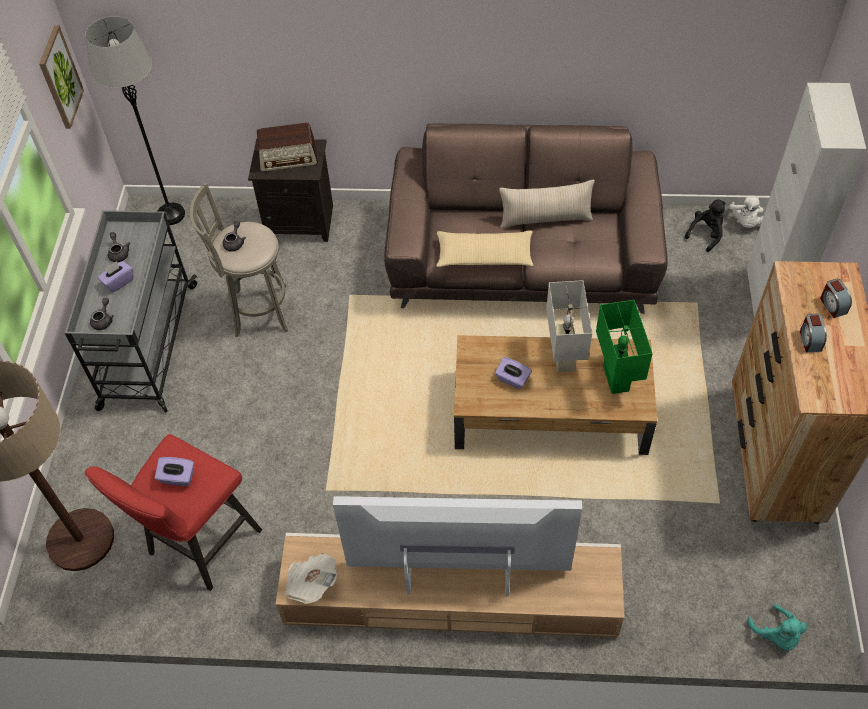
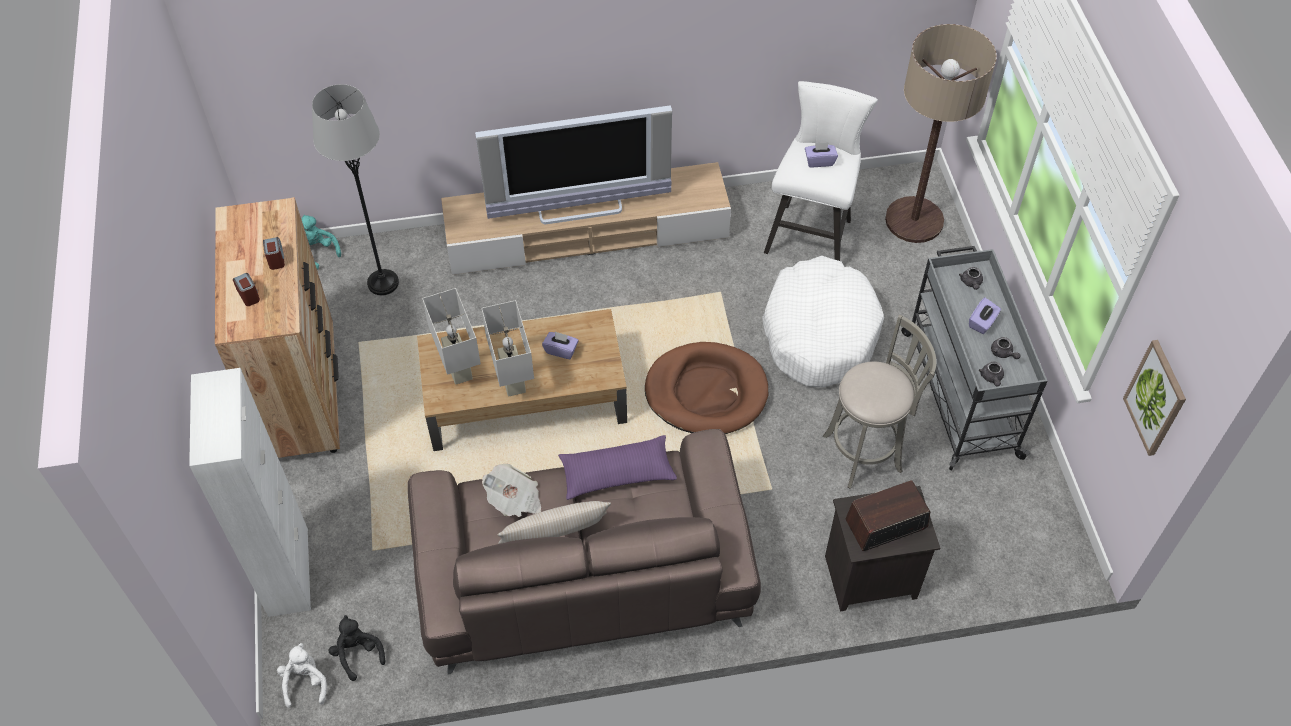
camera: 165 degrees right, 0 degrees up
grey floor lamp [85,16,185,225] -> grey floor lamp moved to [312,84,399,295]
red stool [85,434,262,591] -> white stool [764,81,878,261]
grey teapot [222,221,246,251] -> grey teapot moved to [979,362,1004,387]
newspaper [284,553,337,604] -> newspaper moved to [482,464,541,517]
beige pillow [436,230,533,267] -> purple pillow [558,435,677,500]
green table lamp [596,300,653,394] -> white table lamp [422,288,481,385]
black plush toy [685,200,726,252] -> black plush toy turned 120 degrees clockwise [329,615,386,681]
none -> brown dog bed [645,342,768,434]
none -> white dog bed [762,256,884,388]

